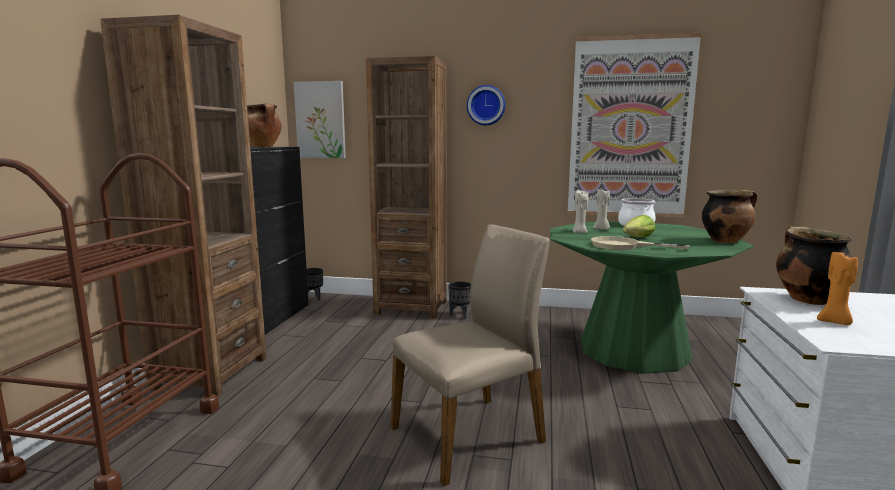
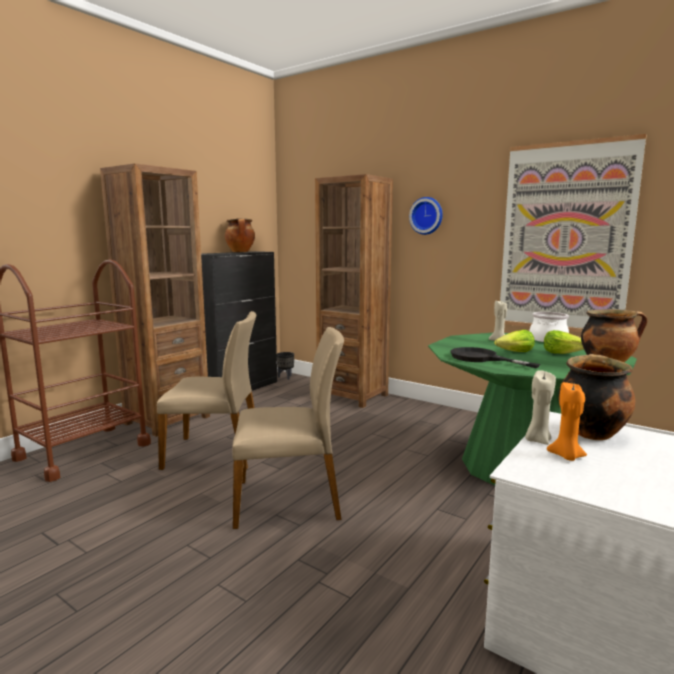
camera: 25 degrees right, 0 degrees up
picture [294,81,346,158] -> none
black planter [448,281,471,319] -> none
beige candle [573,190,589,233] -> beige candle moved to [525,370,556,445]
beige frying pan [591,236,690,250] -> black frying pan [450,347,540,368]
none -> beige chair [157,311,256,470]
none -> lettuce [544,330,584,354]

